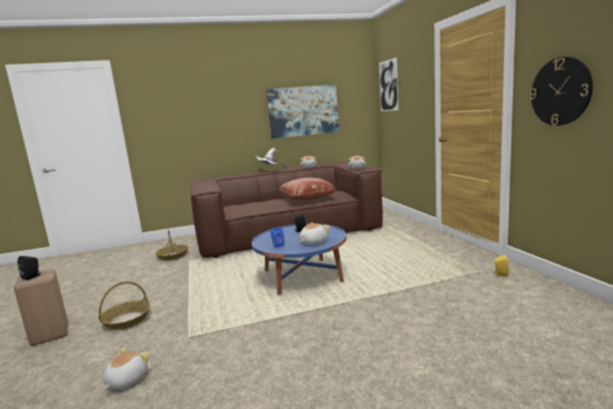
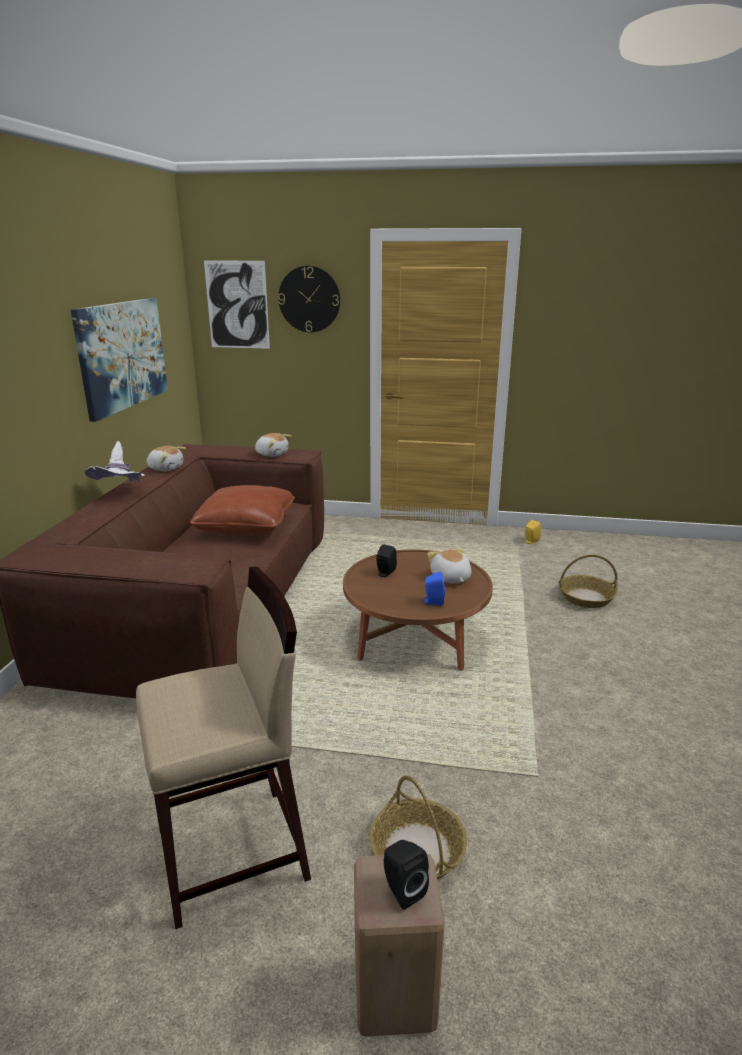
camera: 65 degrees left, 10 degrees up
plush toy [103,348,150,390] -> none
basket [155,229,189,261] -> basket moved to [559,554,618,608]
blue coffee table [252,224,346,295] -> brown coffee table [343,549,493,671]
wall clock [530,57,593,126] -> wall clock moved to [278,266,340,332]
none -> beige stool [136,567,311,929]

